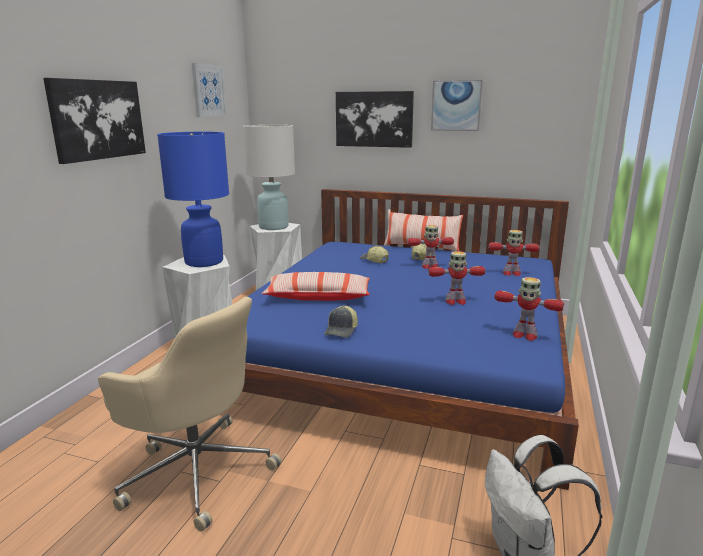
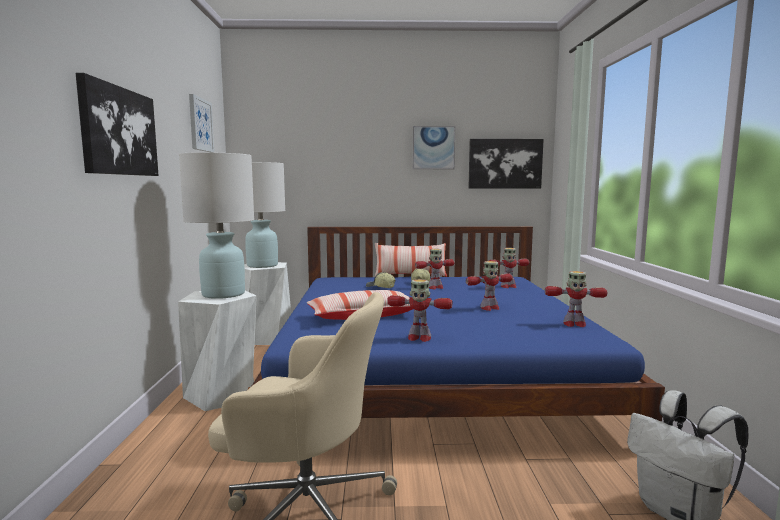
camera: 20 degrees left, 10 degrees down
blue table lamp [157,132,229,267] -> white table lamp [179,152,254,299]
cap [324,306,358,337] -> toy robot [387,279,452,342]
picture [336,91,414,148] -> picture moved to [468,139,544,189]

